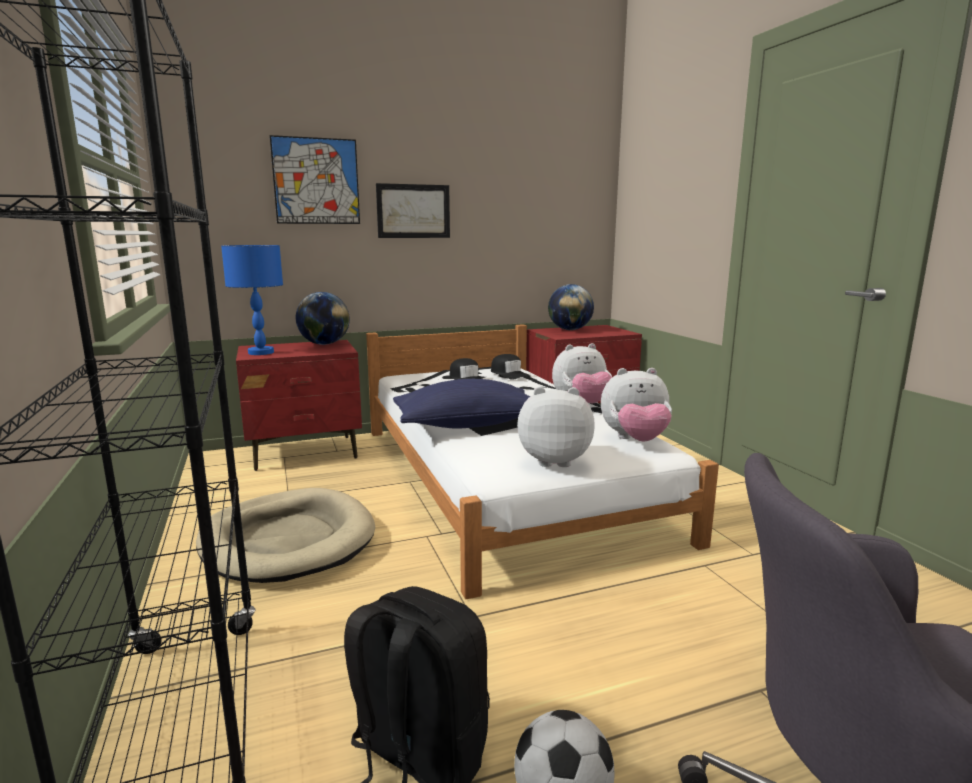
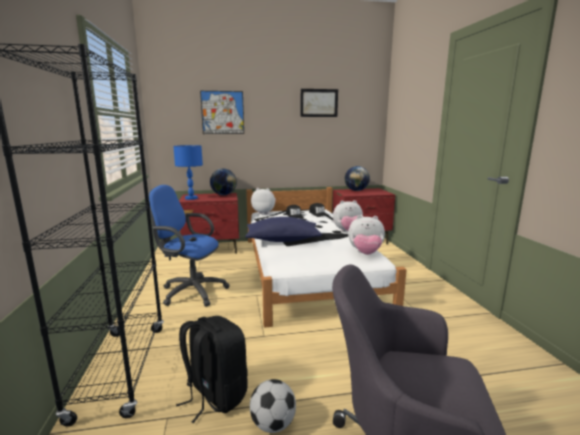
camera: 10 degrees right, 0 degrees up
beige dog bed [196,488,375,583] -> blue office chair [148,185,230,307]
picture [376,183,450,238] -> picture moved to [300,89,338,117]
plush toy [517,387,595,467] -> plush toy moved to [251,188,276,214]

